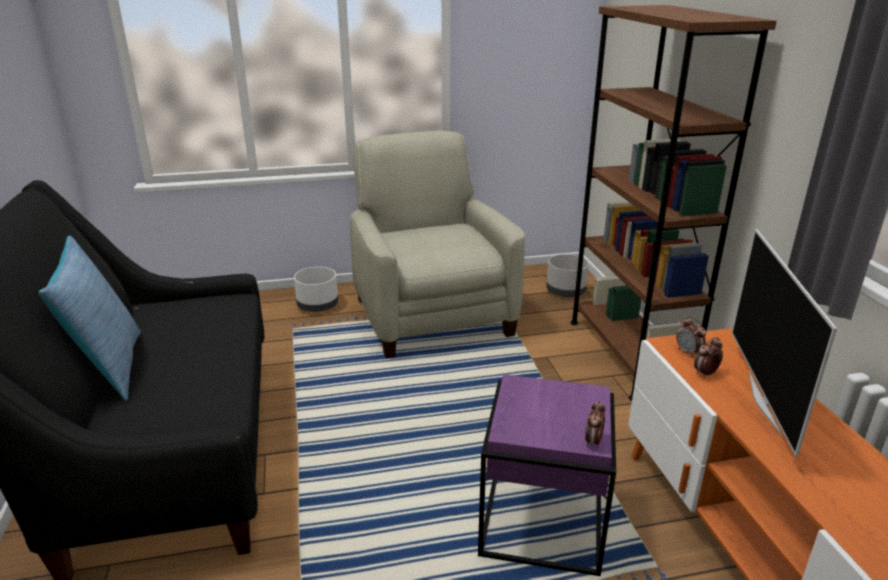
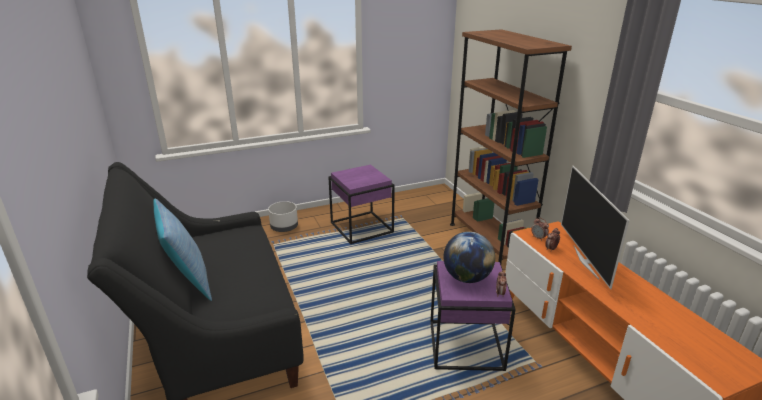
camera: 10 degrees left, 0 degrees up
beige armchair [350,131,525,358] -> purple side table [328,165,395,244]
grey planter [546,254,589,297] -> none
none -> globe [443,232,495,283]

